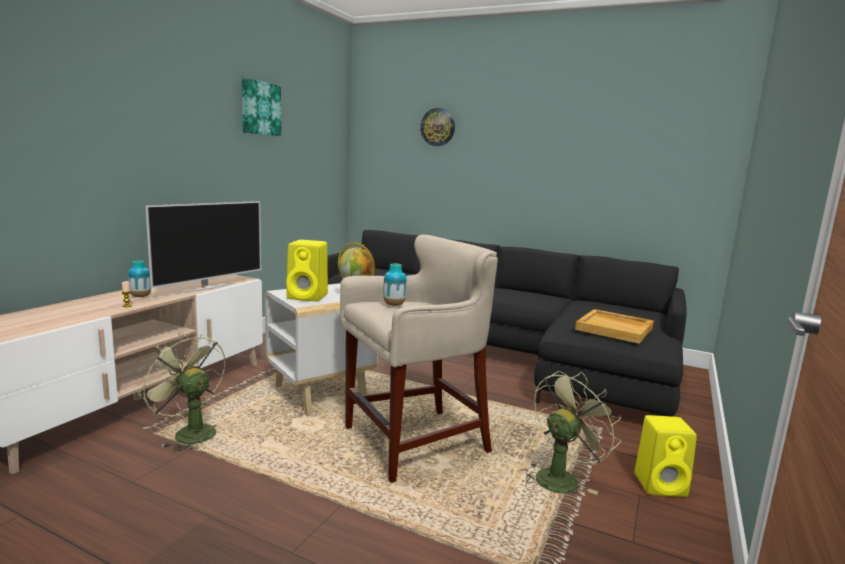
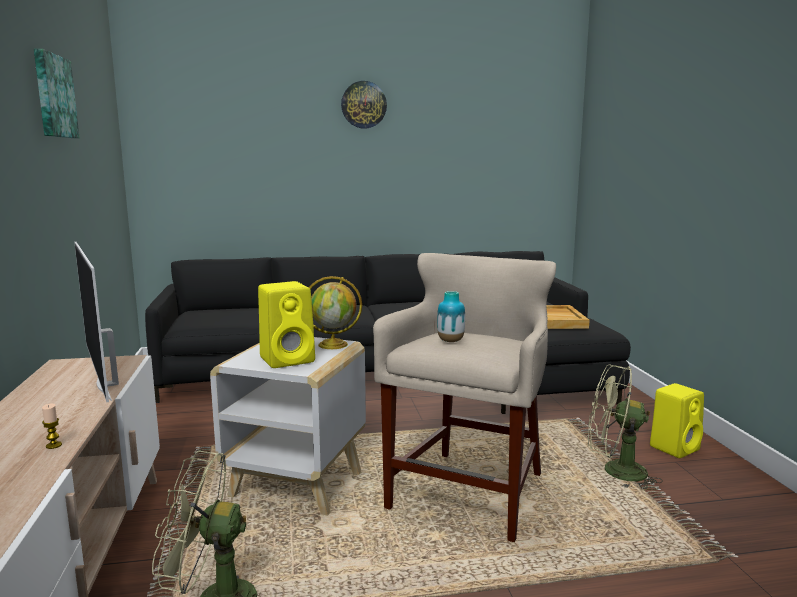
camera: 35 degrees left, 0 degrees up
vase [128,261,151,297] -> none
television [145,201,261,293] -> television turned 150 degrees clockwise [74,242,119,402]
wall clock [420,108,455,146] -> wall clock moved to [341,81,387,129]
green fan [523,371,621,495] -> green fan turned 90 degrees counterclockwise [588,364,663,489]

